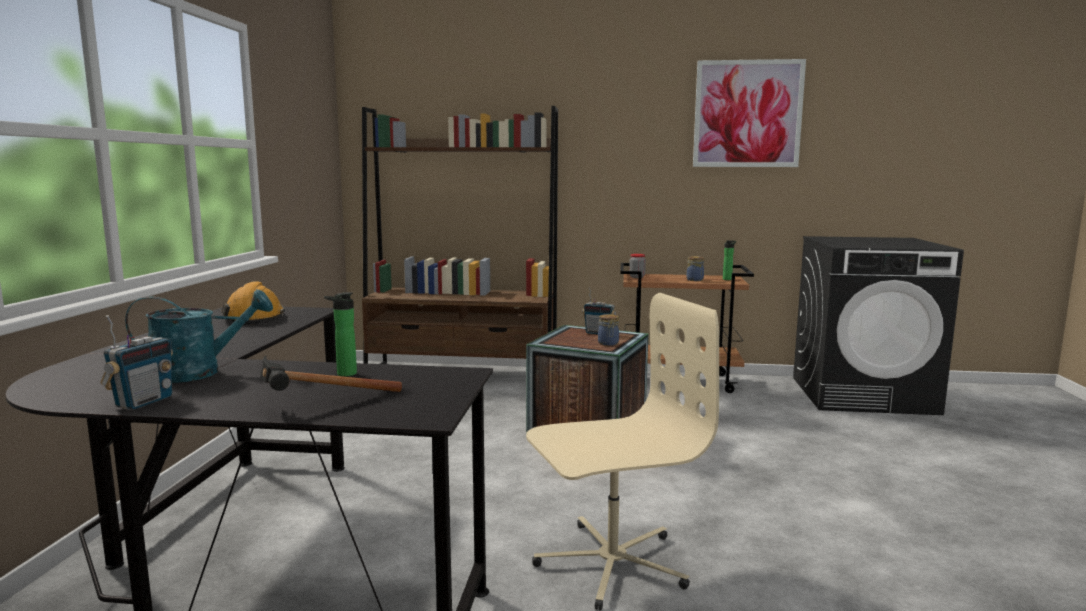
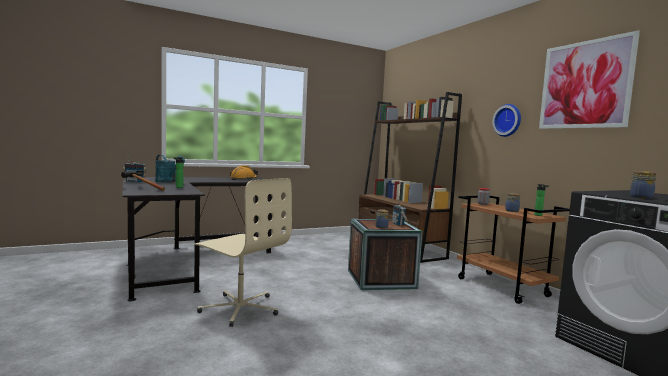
camera: 55 degrees right, 5 degrees down
none -> wall clock [492,104,521,137]
none -> jar [630,171,656,199]

